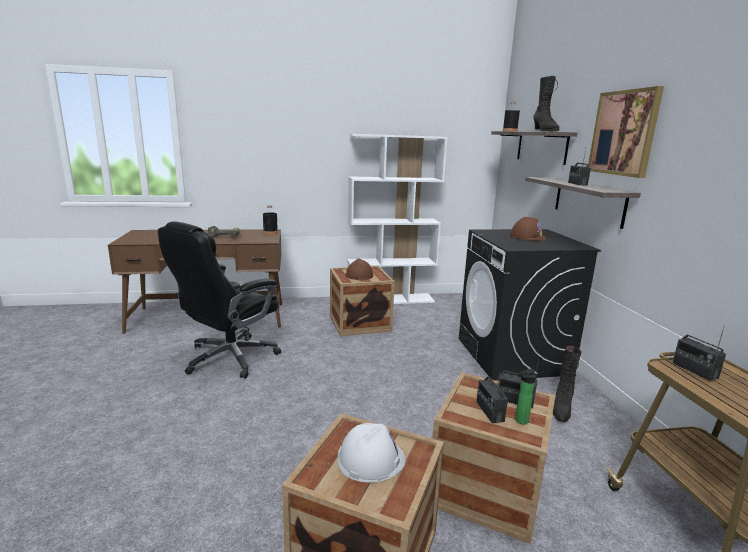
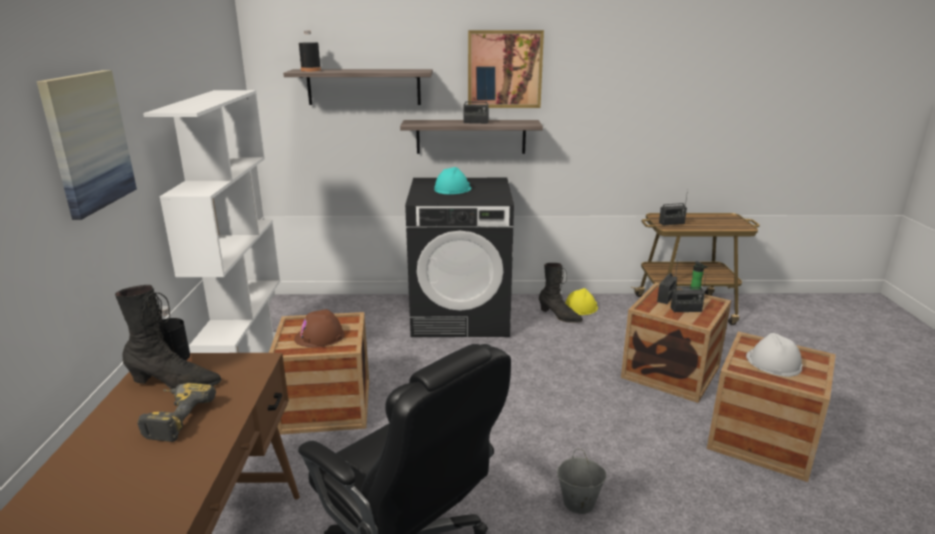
camera: 80 degrees left, 5 degrees up
brown hard hat [509,217,546,241] -> turquoise hard hat [434,167,471,194]
black boot [534,76,559,131] -> black boot moved to [115,285,222,390]
none -> picture [37,70,137,220]
none -> grey bucket [557,449,607,514]
none -> yellow hard hat [565,288,598,315]

